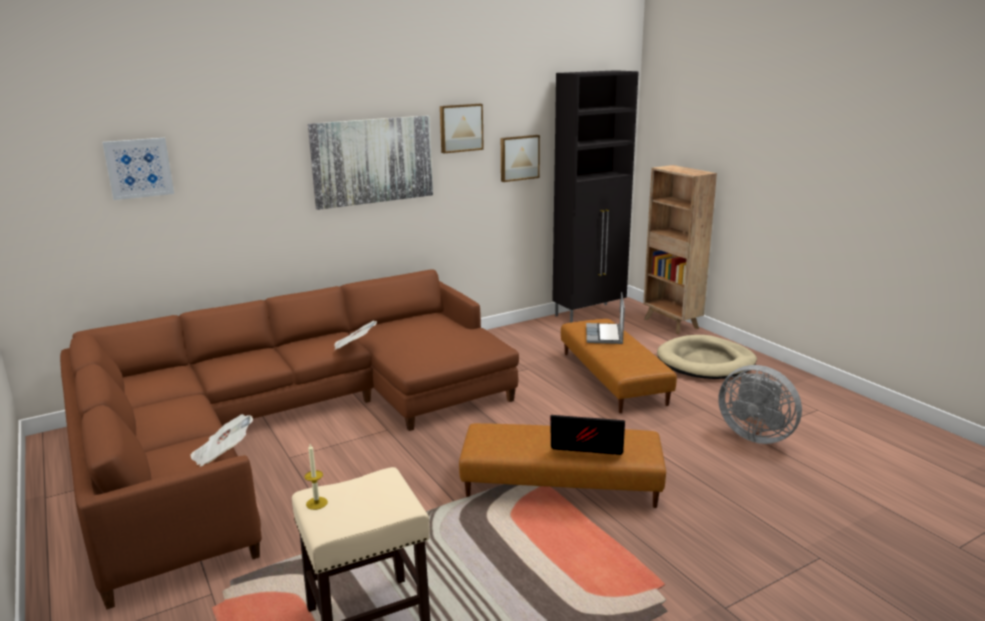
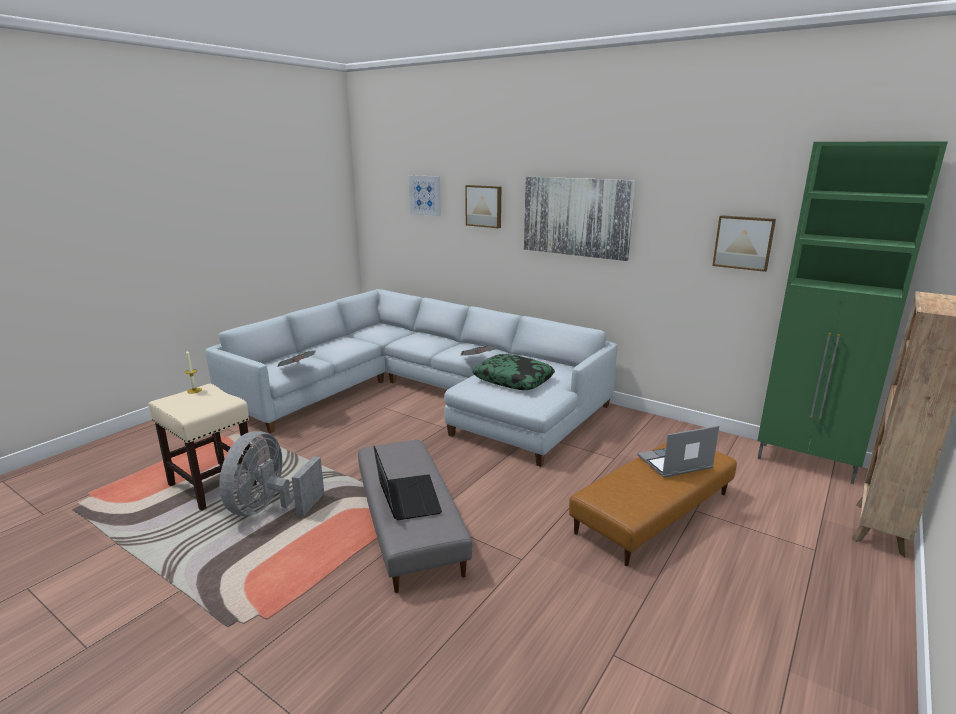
camera: 65 degrees right, 0 degrees up
brown sofa [60,269,519,610] -> grey sofa [205,289,617,467]
picture [440,104,484,153] -> picture moved to [465,185,501,228]
brown ottoman [459,423,666,508] -> grey ottoman [358,440,472,593]
black cabinet [552,70,639,323] -> green cabinet [757,141,948,484]
beige dog bed [657,335,757,379] -> none
grey fan [718,365,802,444] -> grey fan moved to [219,431,324,516]
none -> pillow [472,354,555,390]

